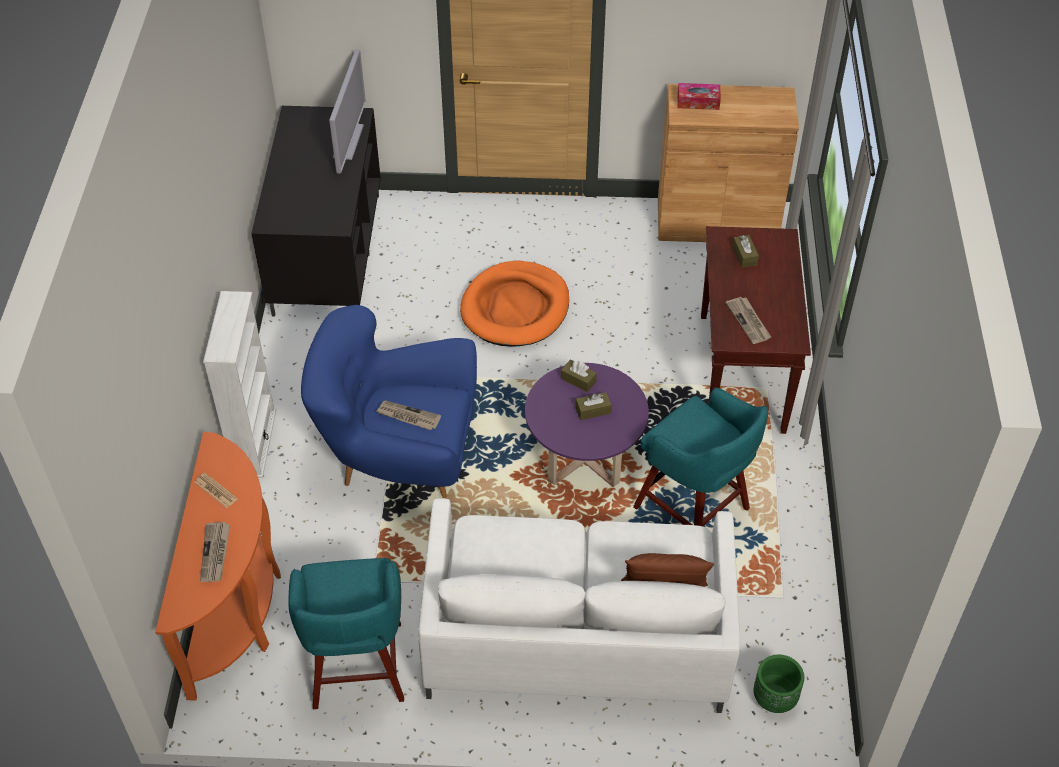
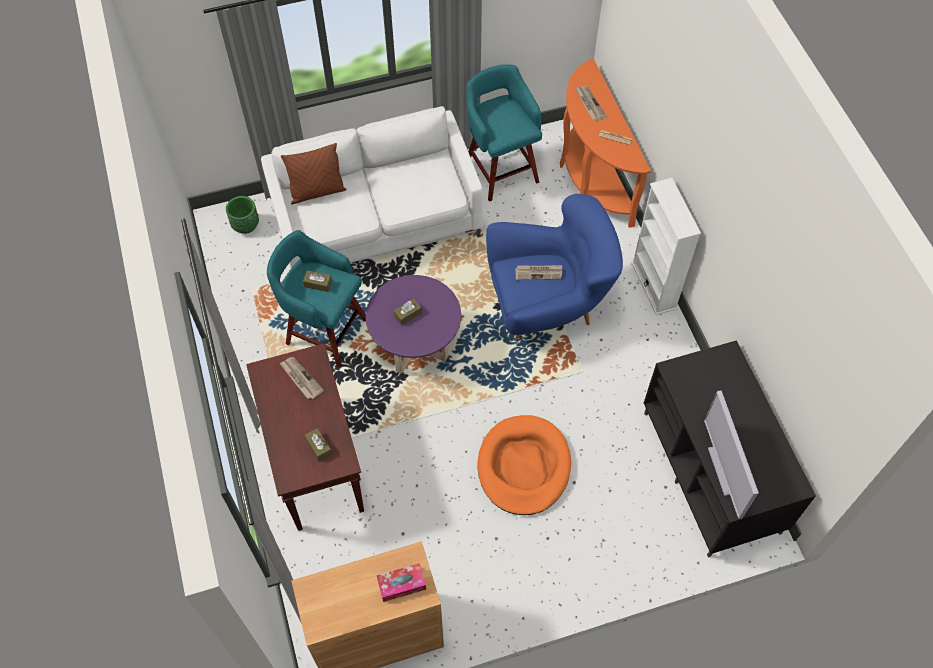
camera: 160 degrees right, 10 degrees up
brown tissue box [561,360,597,392] -> brown tissue box moved to [303,270,332,292]

